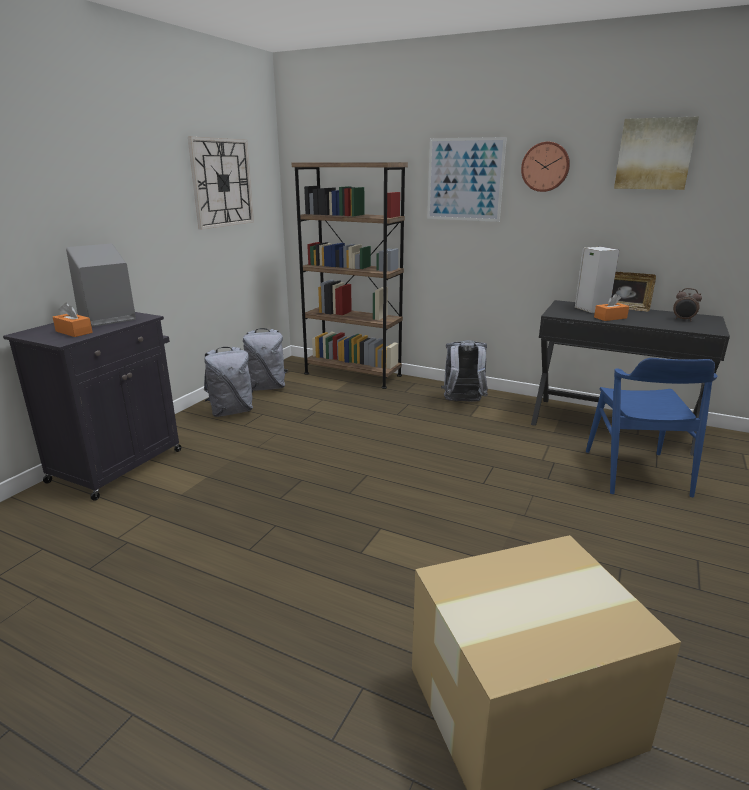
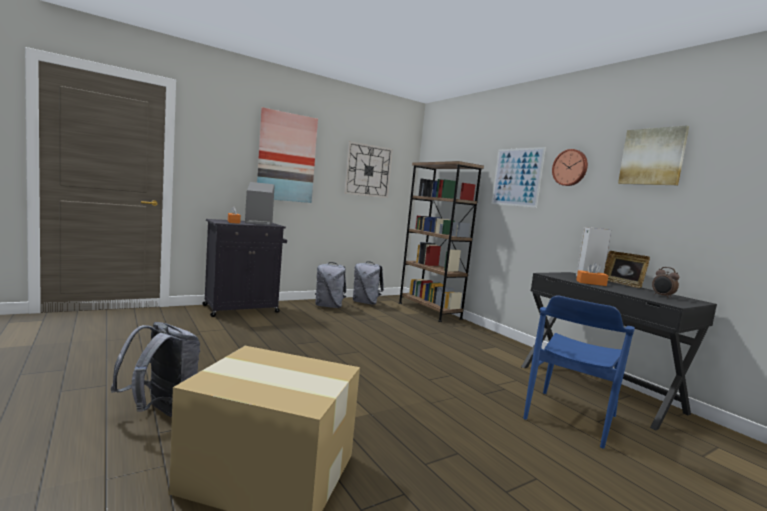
camera: 30 degrees right, 15 degrees down
grey backpack [441,340,488,402] -> grey backpack moved to [111,322,200,418]
none -> picture [257,107,318,203]

